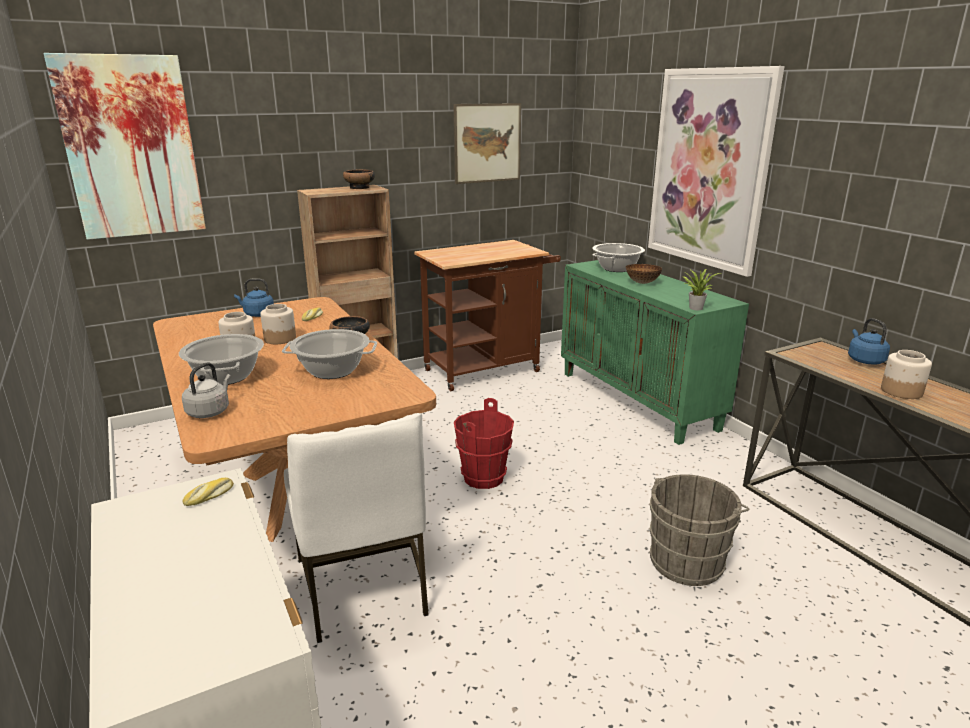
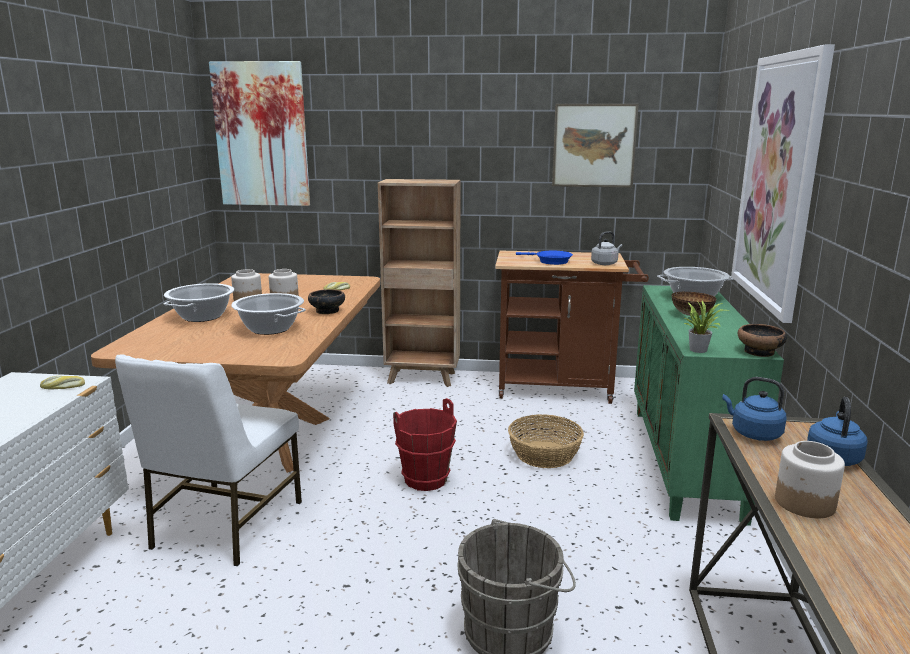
camera: 35 degrees right, 5 degrees down
grey kettle [182,362,231,418] -> grey kettle moved to [591,231,622,265]
blue kettle [234,278,274,317] -> blue kettle moved to [722,377,787,441]
bowl [343,169,375,189] -> bowl moved to [738,324,787,357]
none -> basket [508,414,584,468]
none -> blue frying pan [516,251,573,265]

